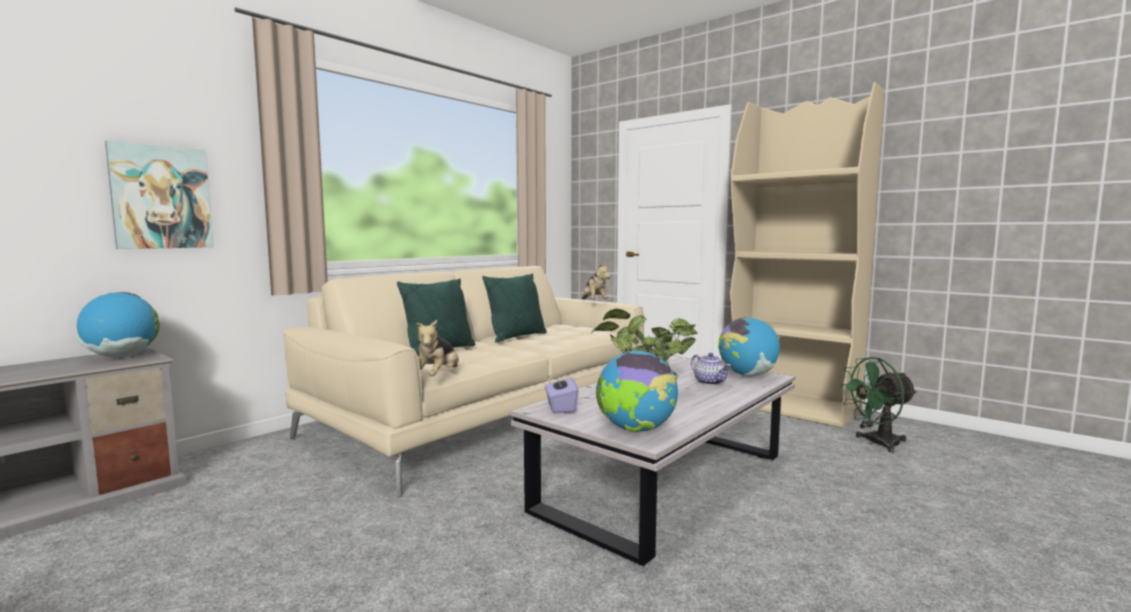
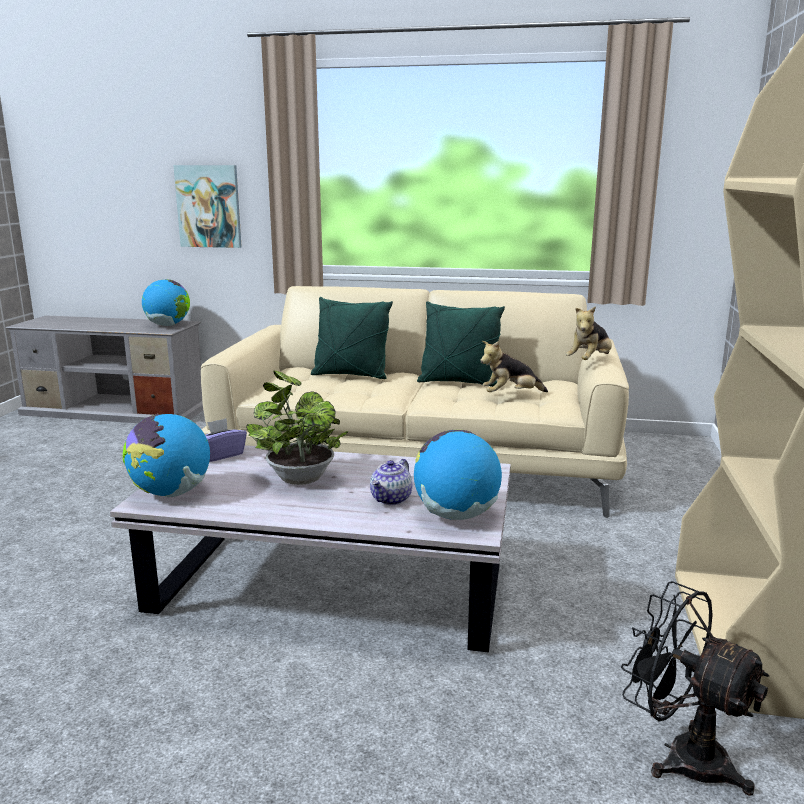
camera: 60 degrees right, 10 degrees up
plush toy [416,320,459,376] -> plush toy moved to [480,341,548,392]
green fan [839,357,917,453] -> black fan [621,581,769,796]

